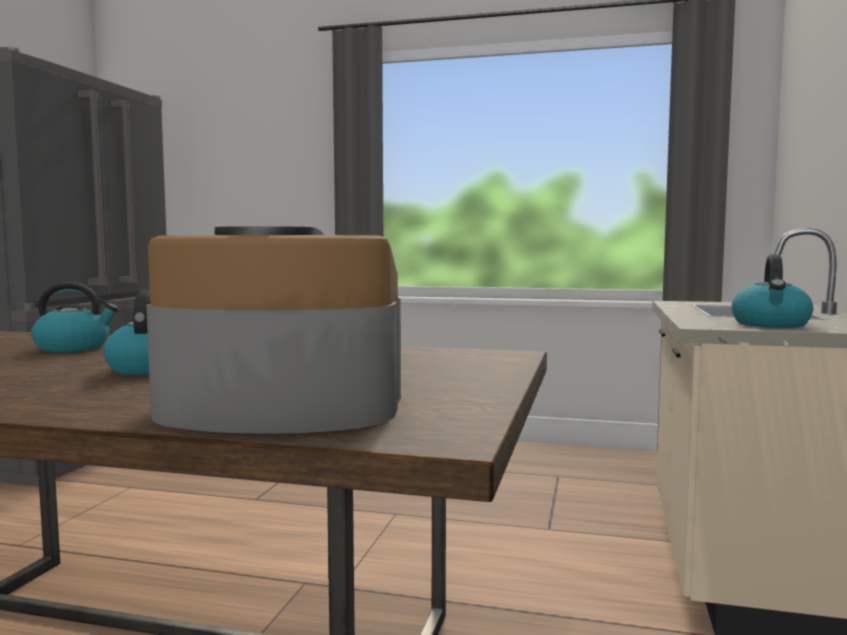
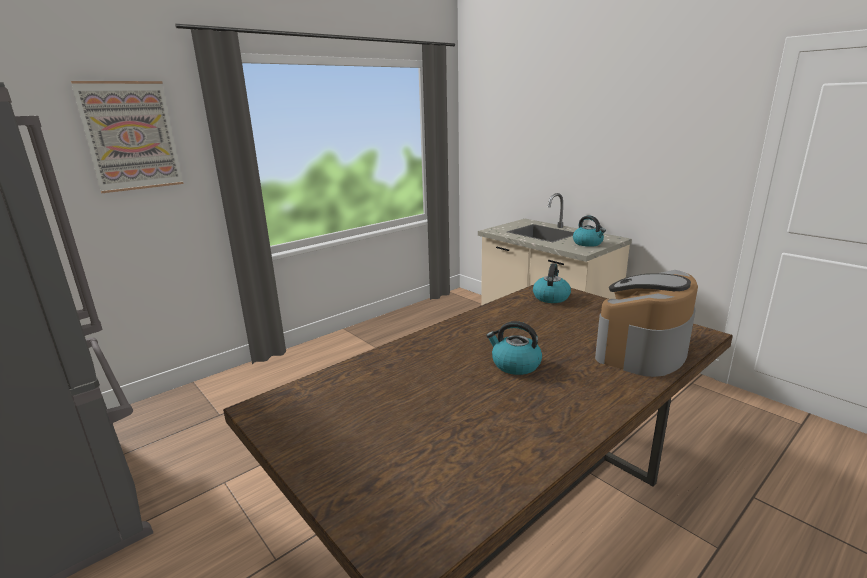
camera: 55 degrees left, 15 degrees up
kettle [31,282,118,352] -> kettle moved to [533,263,571,303]
none -> picture [71,81,184,193]

